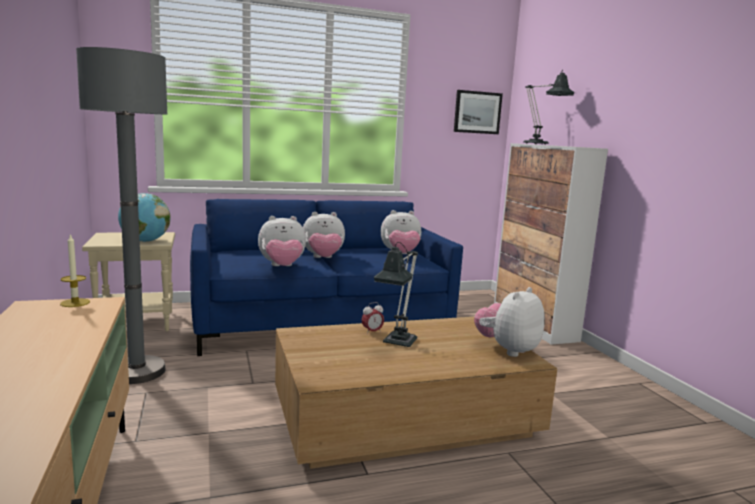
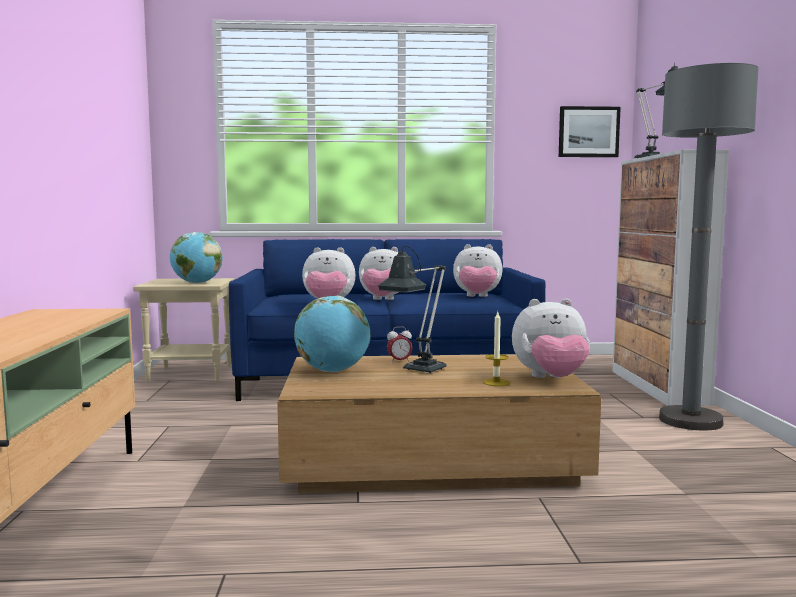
camera: 15 degrees right, 5 degrees down
candle [60,234,90,307] -> candle moved to [483,312,510,386]
grey floor lamp [76,47,167,384] -> grey floor lamp moved to [659,63,759,431]
plush toy [474,287,545,357] -> plush toy turned 150 degrees counterclockwise [512,299,590,378]
none -> globe [294,296,371,372]

